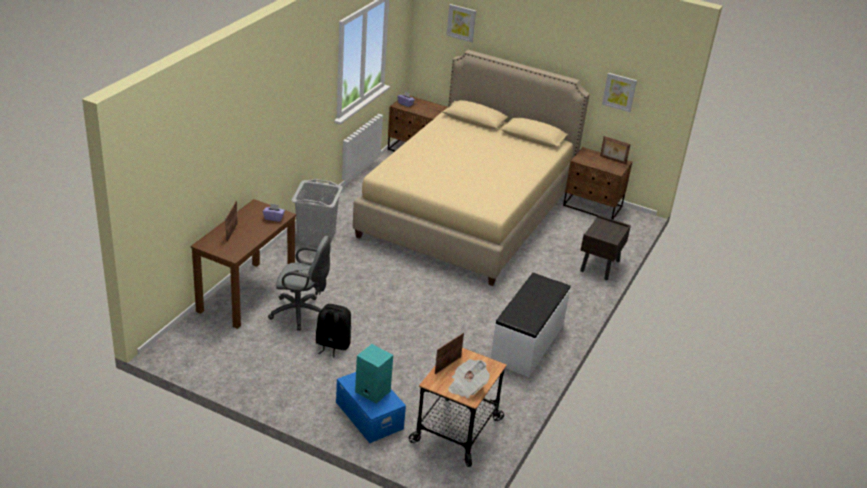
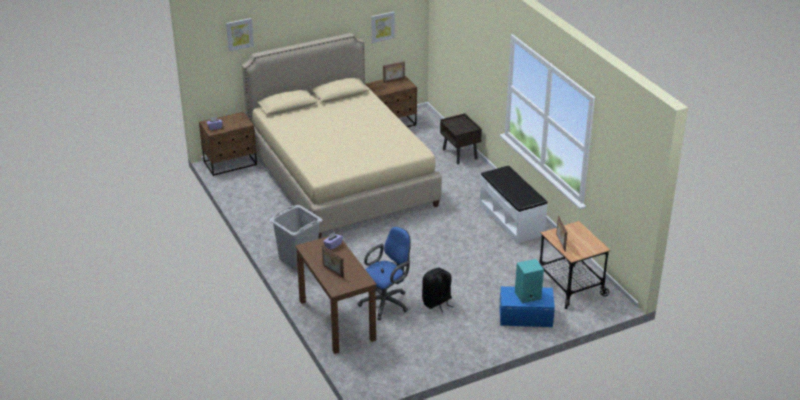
camera: 50 degrees left, 0 degrees up
grey office chair [268,236,331,331] -> blue office chair [358,227,411,321]
newspaper [448,359,490,398] -> none

